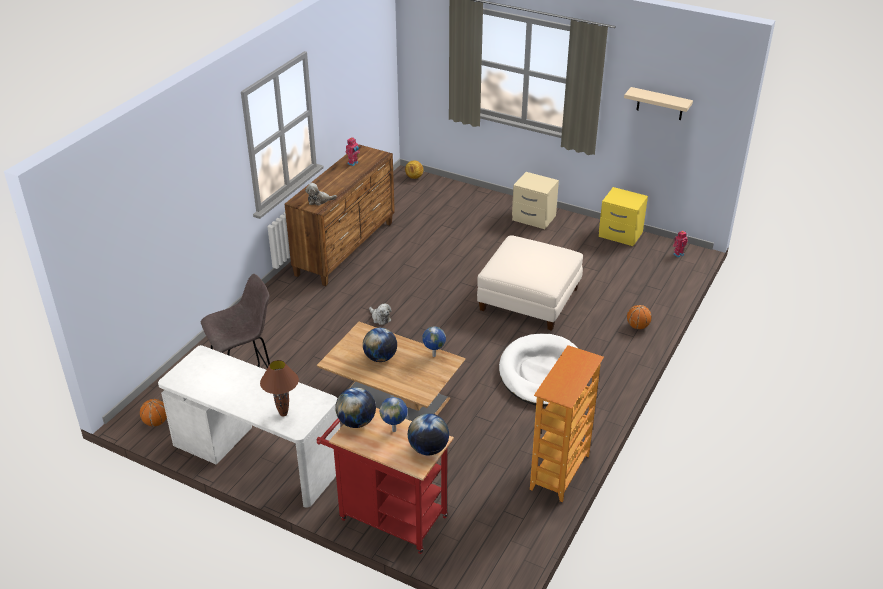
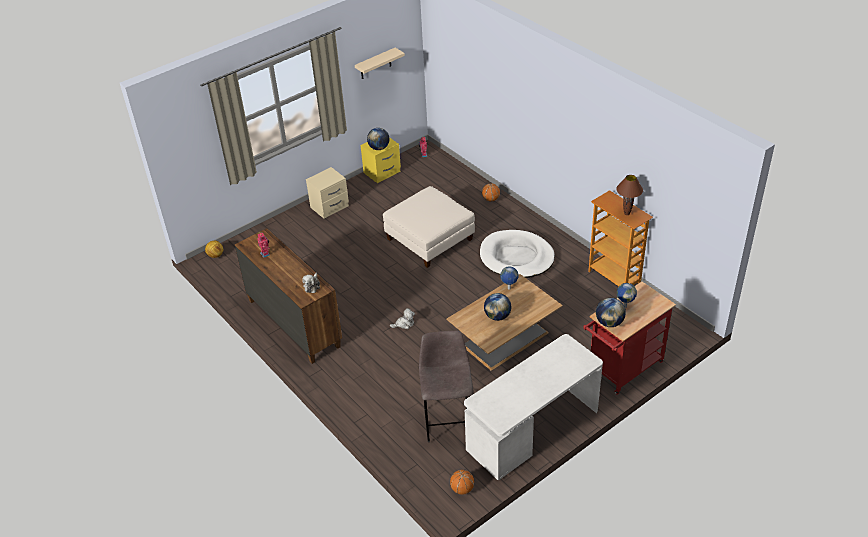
camera: 65 degrees left, 5 degrees up
brown table lamp [260,360,299,417] -> brown table lamp moved to [616,175,643,215]
globe [408,413,449,455] -> globe moved to [367,128,390,150]

